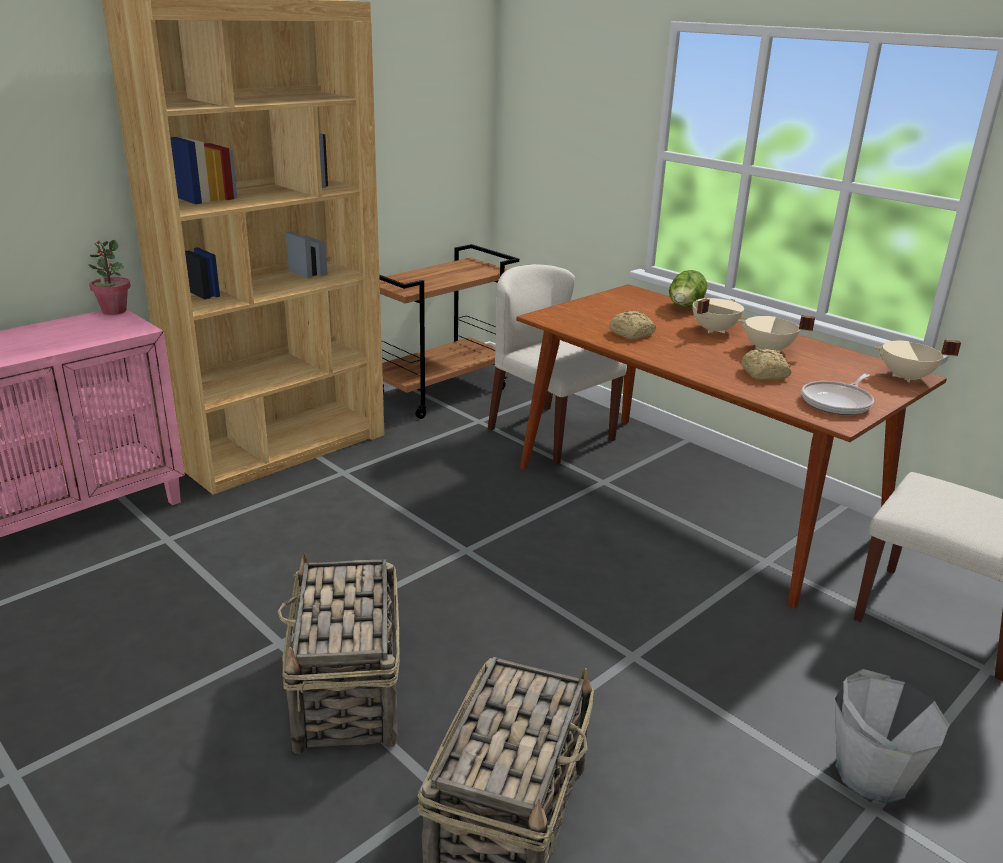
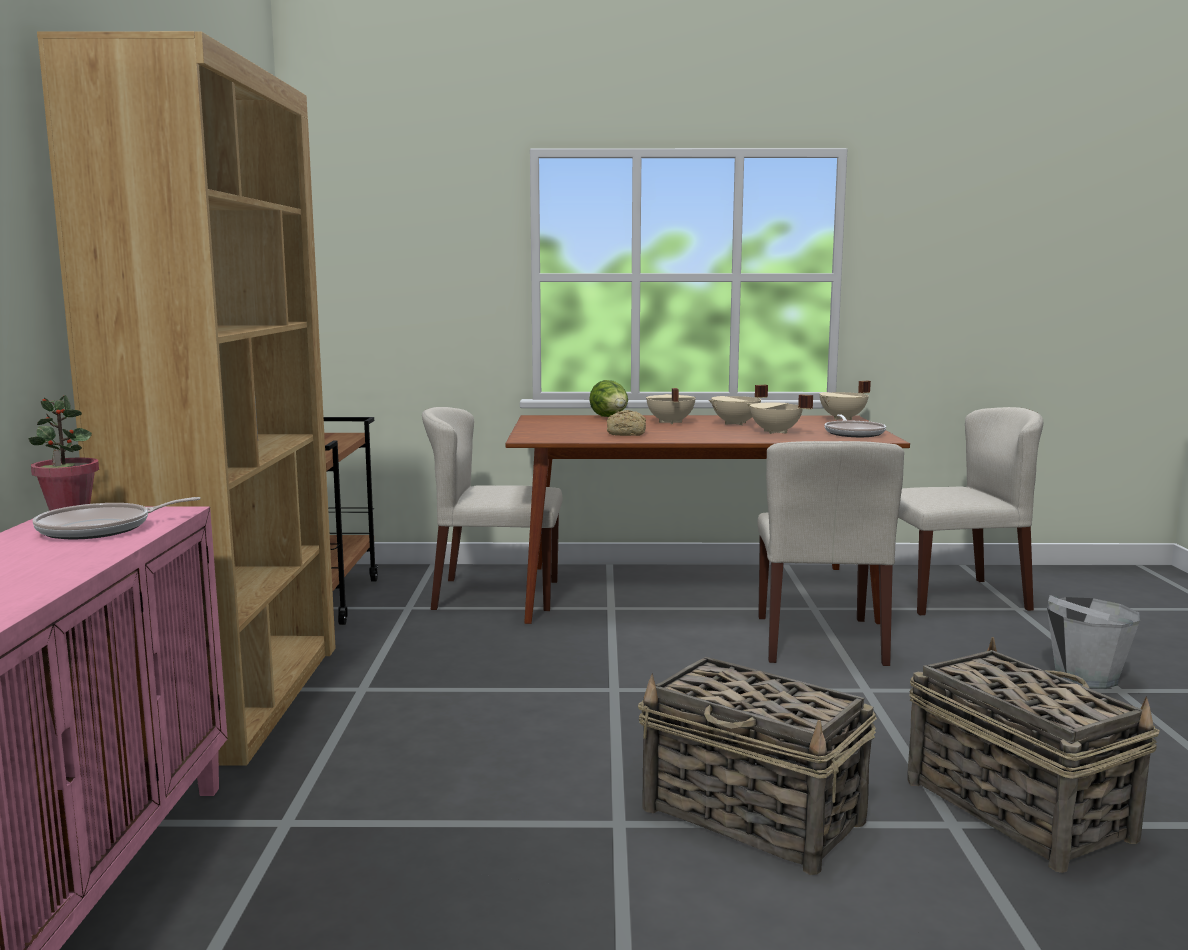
camera: 45 degrees left, 15 degrees down
bread [741,349,791,380] -> beige cooking pot [746,394,813,434]
none -> frying pan [33,497,200,539]
none -> beige chair [758,441,904,666]

